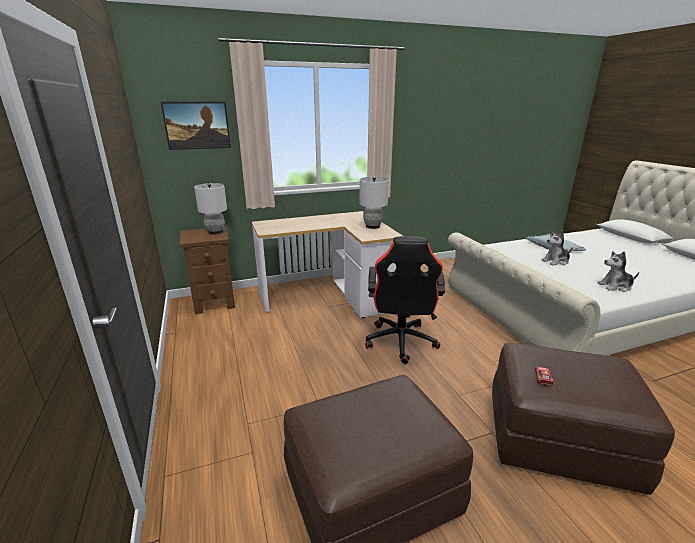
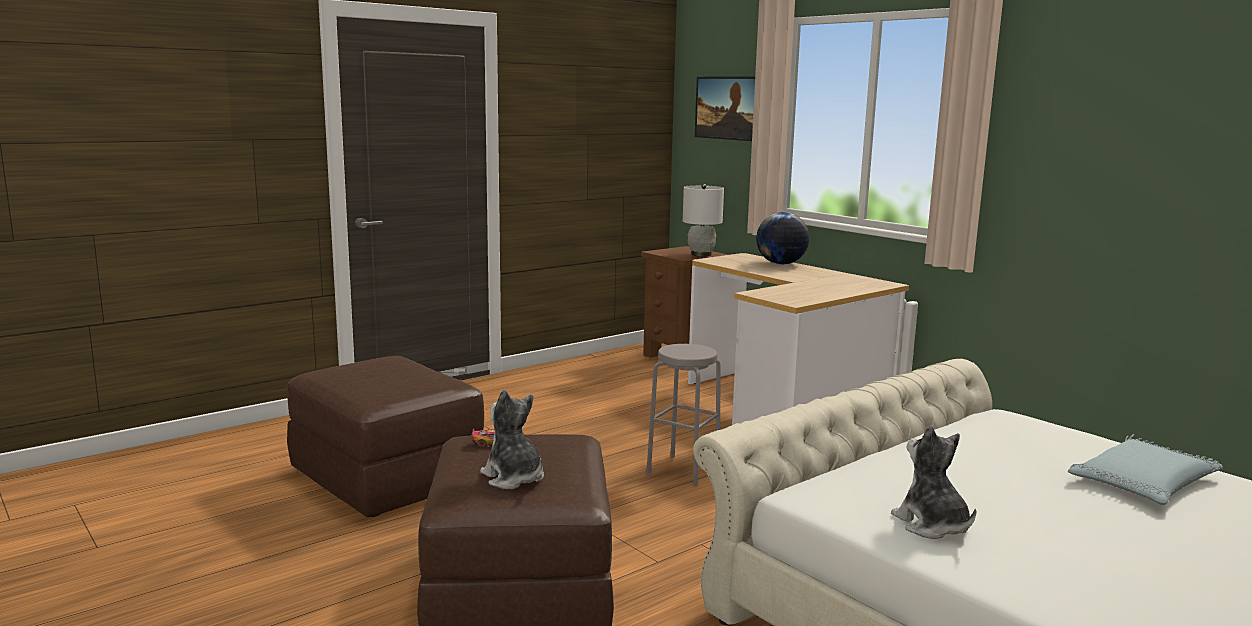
camera: 70 degrees right, 10 degrees down
white table lamp [359,177,389,229] -> none
black office chair [365,236,445,364] -> grey stool [646,344,721,487]
plush toy [542,231,572,266] -> plush toy moved to [480,389,544,489]
none -> globe [756,212,809,265]

